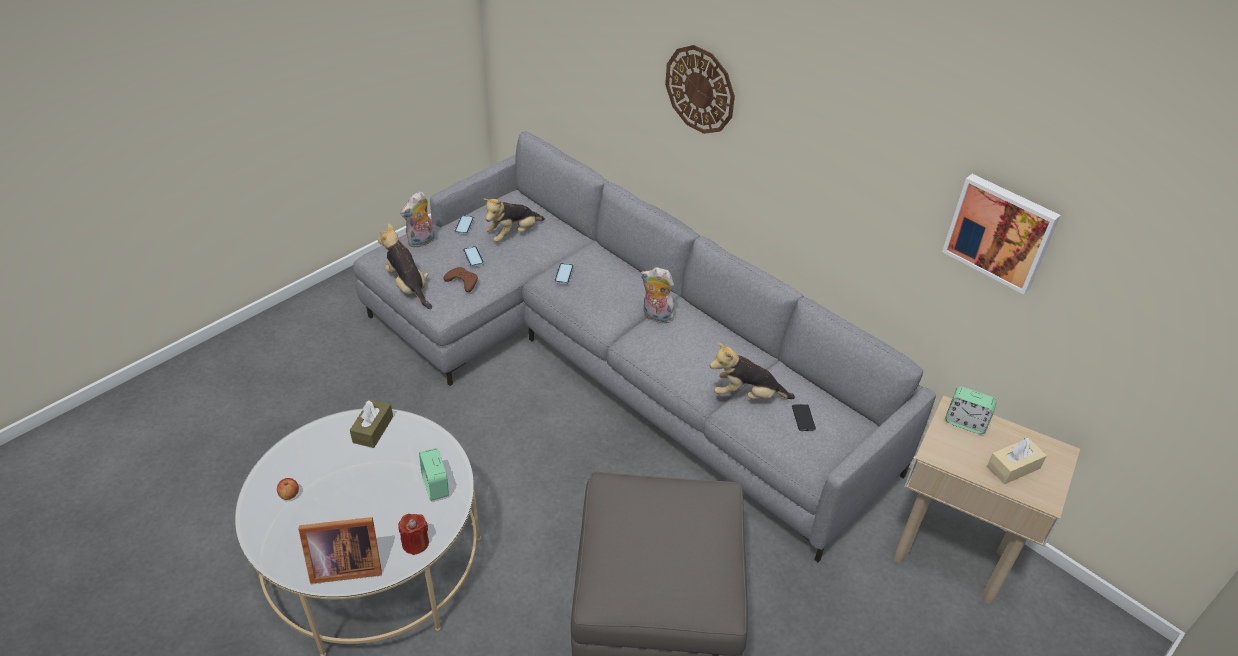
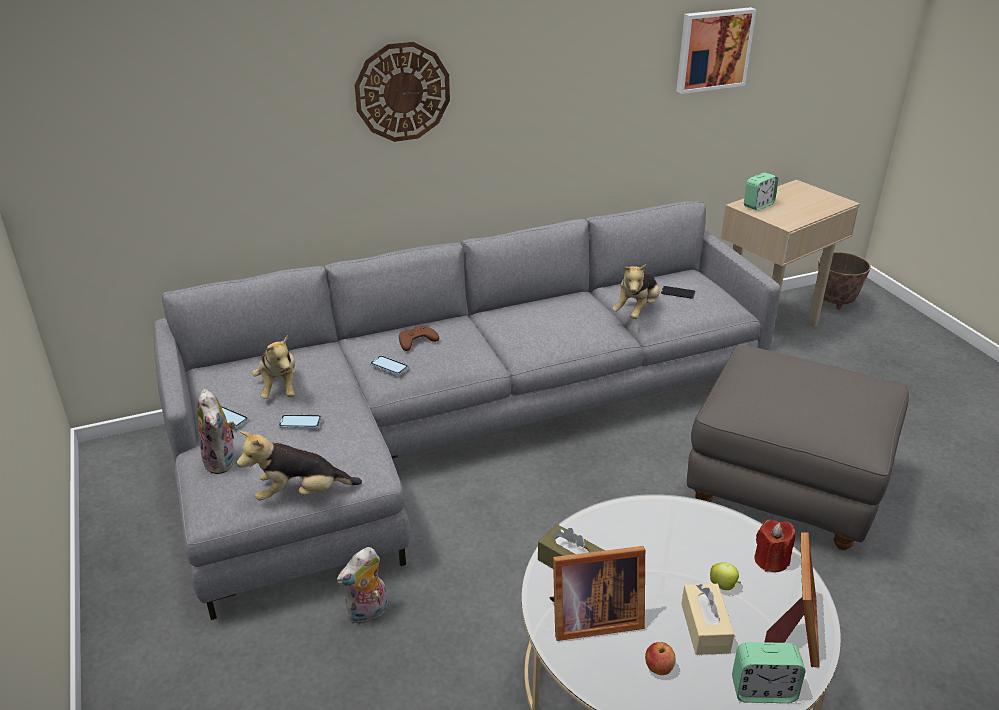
camera: 65 degrees left, 10 degrees down
alarm clock [419,448,449,501] -> alarm clock moved to [732,642,805,703]
brown game controller [443,267,478,292] -> brown game controller moved to [399,326,439,351]
plush toy [641,267,674,323] -> plush toy moved to [337,547,388,624]
beige tissue box [987,438,1047,484] -> beige tissue box moved to [681,584,735,655]
none -> picture frame [550,546,645,641]
none -> apple [710,563,741,590]
none -> planter [818,252,871,310]

